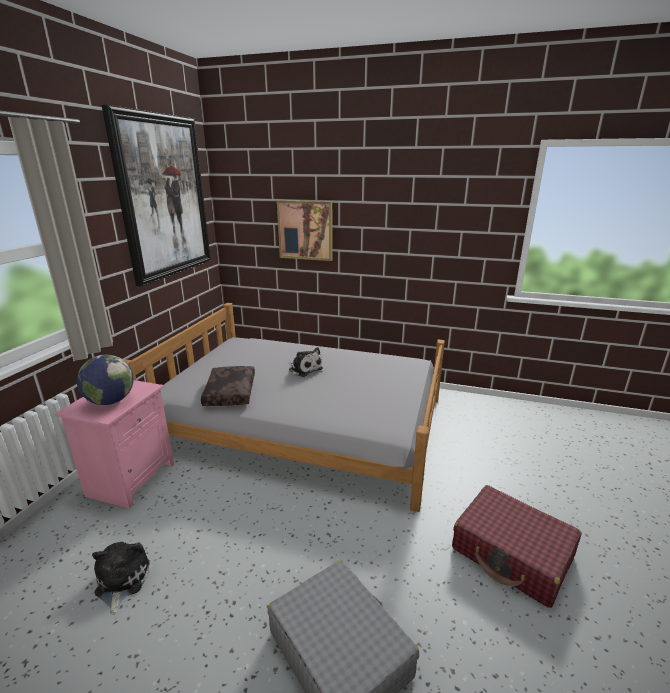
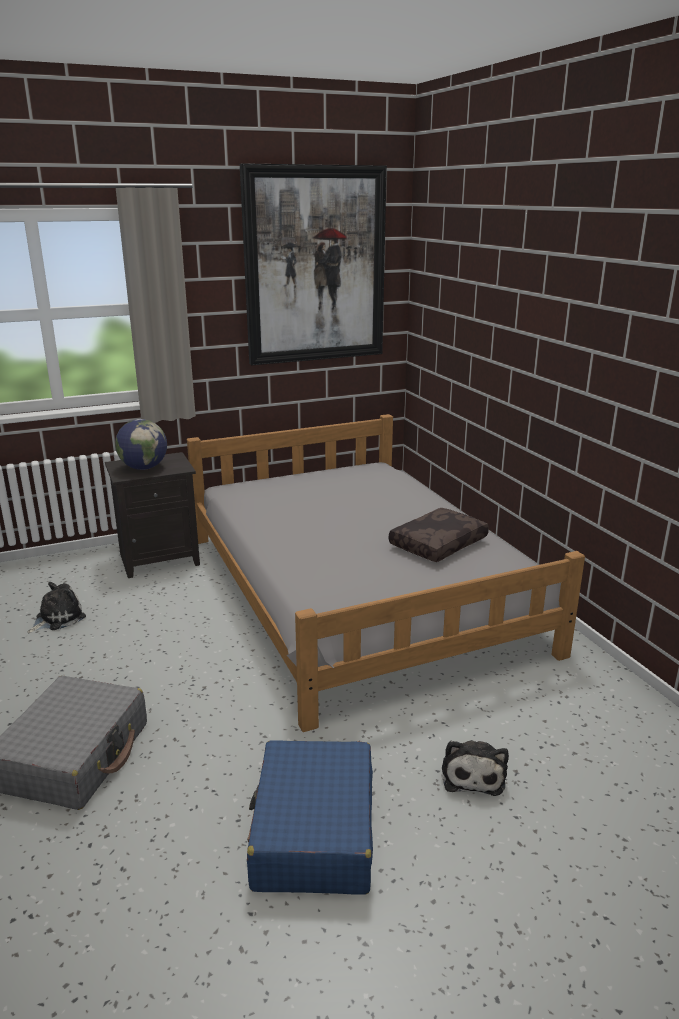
camera: 50 degrees right, 0 degrees up
pink nightstand [55,380,174,509] -> black nightstand [105,452,200,578]
brown pillow [201,366,255,406] -> brown pillow moved to [389,508,489,562]
picture [277,200,332,261] -> none
plush toy [289,347,323,377] -> plush toy moved to [442,740,509,796]
red suitcase [452,485,582,608] -> blue suitcase [247,740,373,895]

